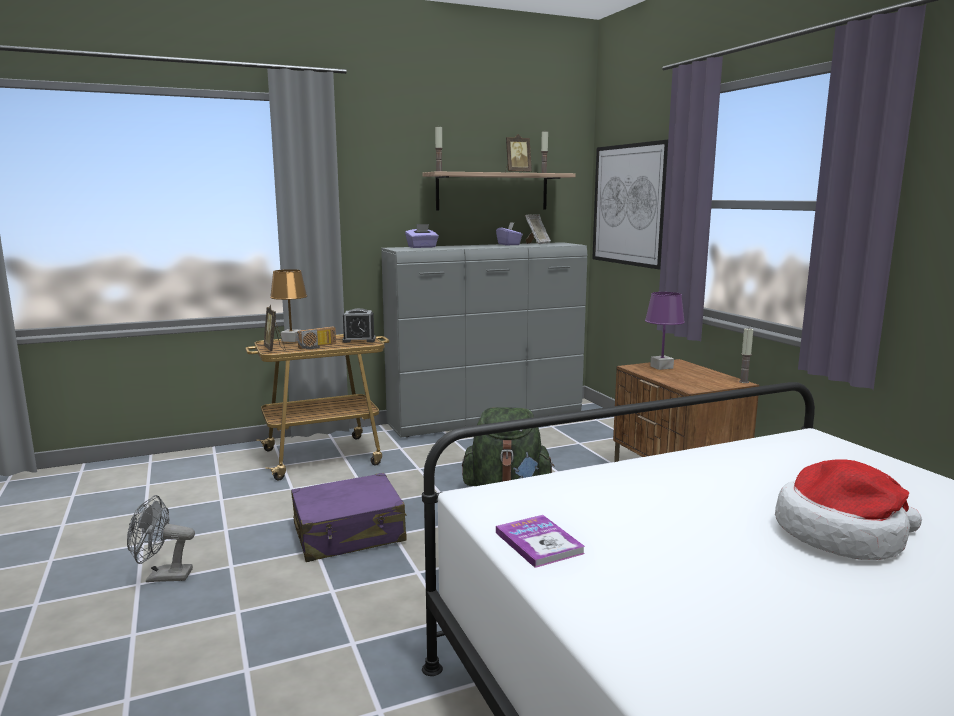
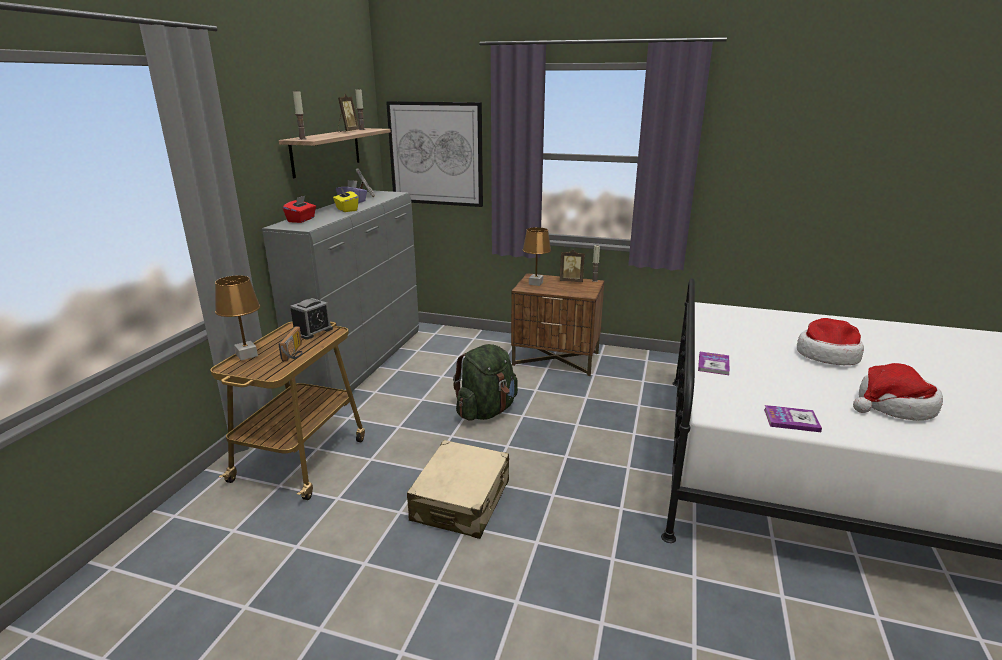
camera: 50 degrees left, 10 degrees up
grey fan [127,495,195,582] -> none
picture frame [264,305,286,351] -> picture frame moved to [559,250,585,282]
purple suitcase [291,473,407,562] -> beige suitcase [407,440,509,539]
purple tissue box [405,224,439,248] -> red tissue box [283,196,316,223]
purple table lamp [645,292,685,370] -> brown table lamp [523,227,551,286]
none -> yellow tissue box [333,187,358,212]
none -> book [698,352,730,375]
none -> hat [853,363,943,421]

